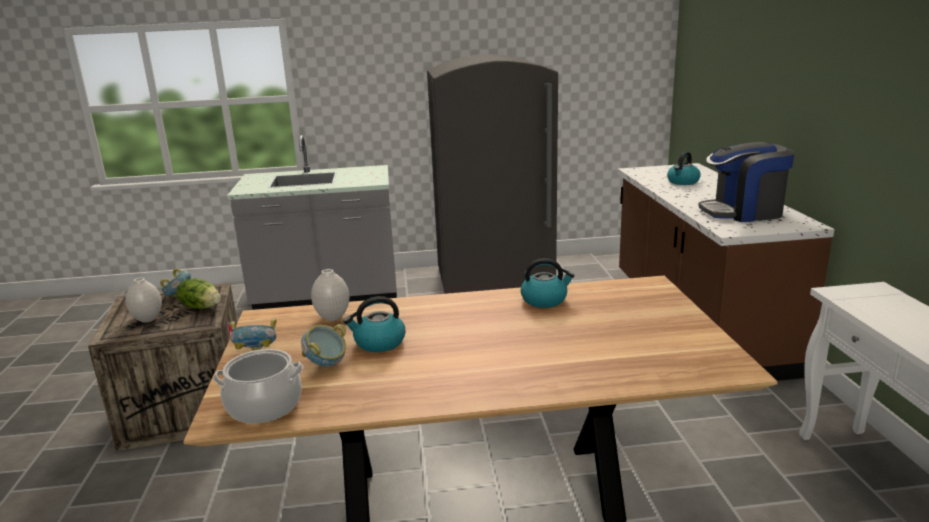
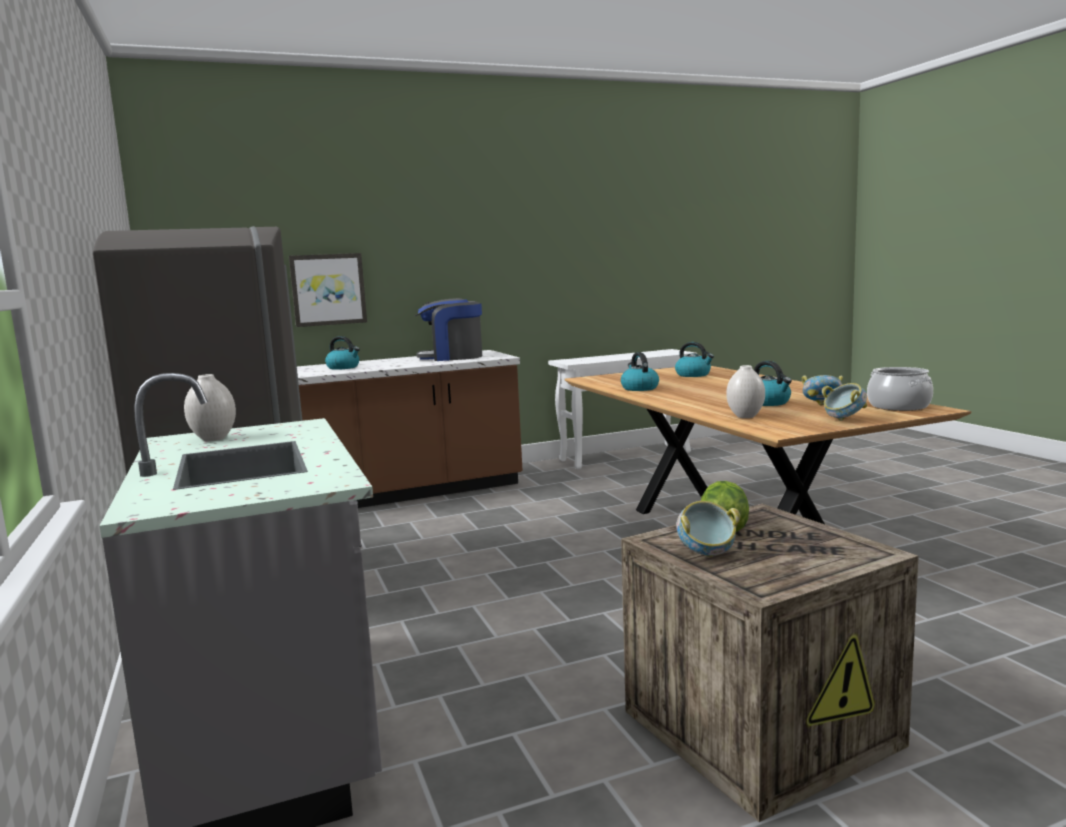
camera: 105 degrees left, 10 degrees down
white vase [126,278,162,323] -> white vase moved to [184,374,236,441]
coffee machine [698,142,795,222] -> coffee machine turned 105 degrees clockwise [415,298,482,361]
none -> picture [289,253,367,327]
none -> kettle [675,342,714,377]

